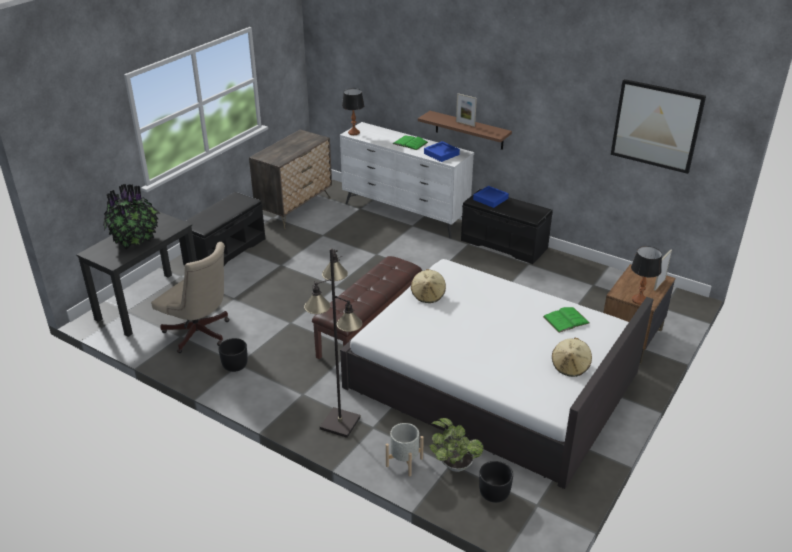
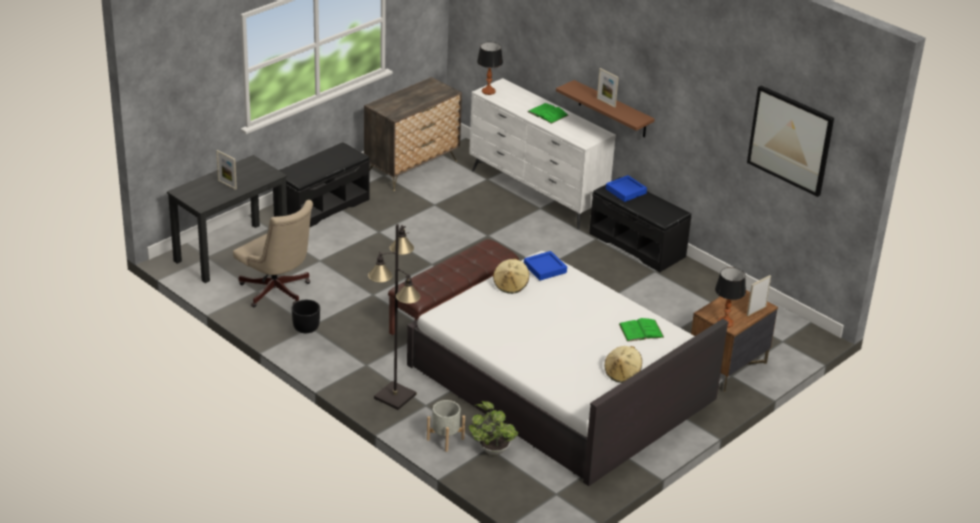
camera: 10 degrees right, 0 degrees up
potted plant [103,184,160,250] -> picture frame [216,150,237,190]
blue tray [424,141,460,162] -> blue tray moved to [524,251,567,281]
black planter [479,461,513,503] -> none

